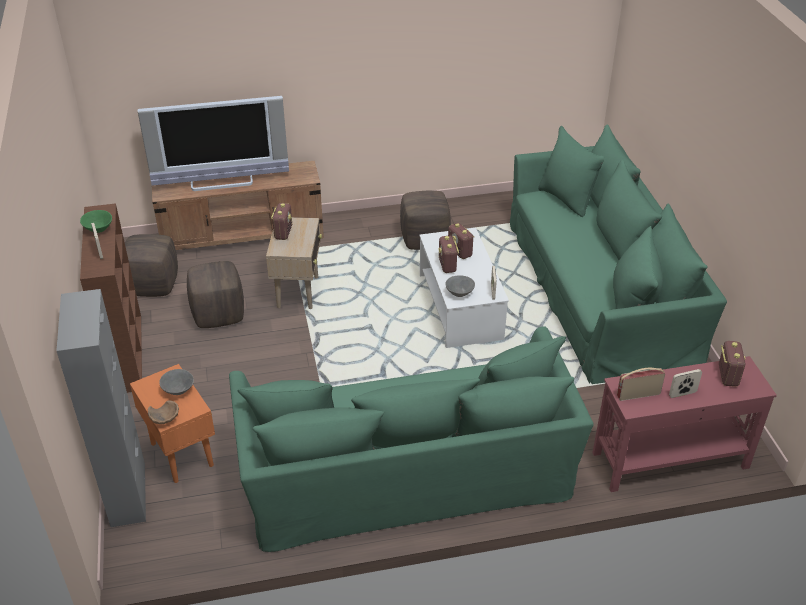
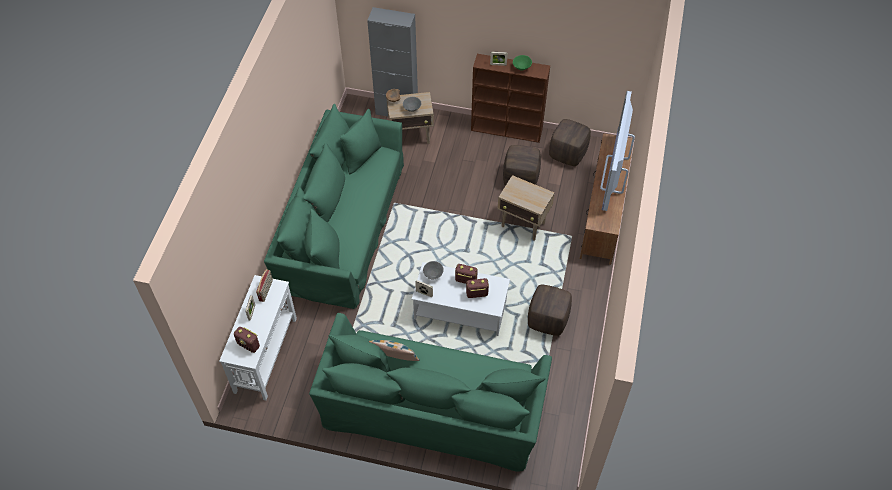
camera: 115 degrees right, 15 degrees up
orange side table [130,364,215,483] -> beige side table [387,92,434,144]
radio [271,203,292,240] -> none
red console table [593,356,777,492] -> white console table [219,275,297,400]
none -> pillow [369,340,420,361]

